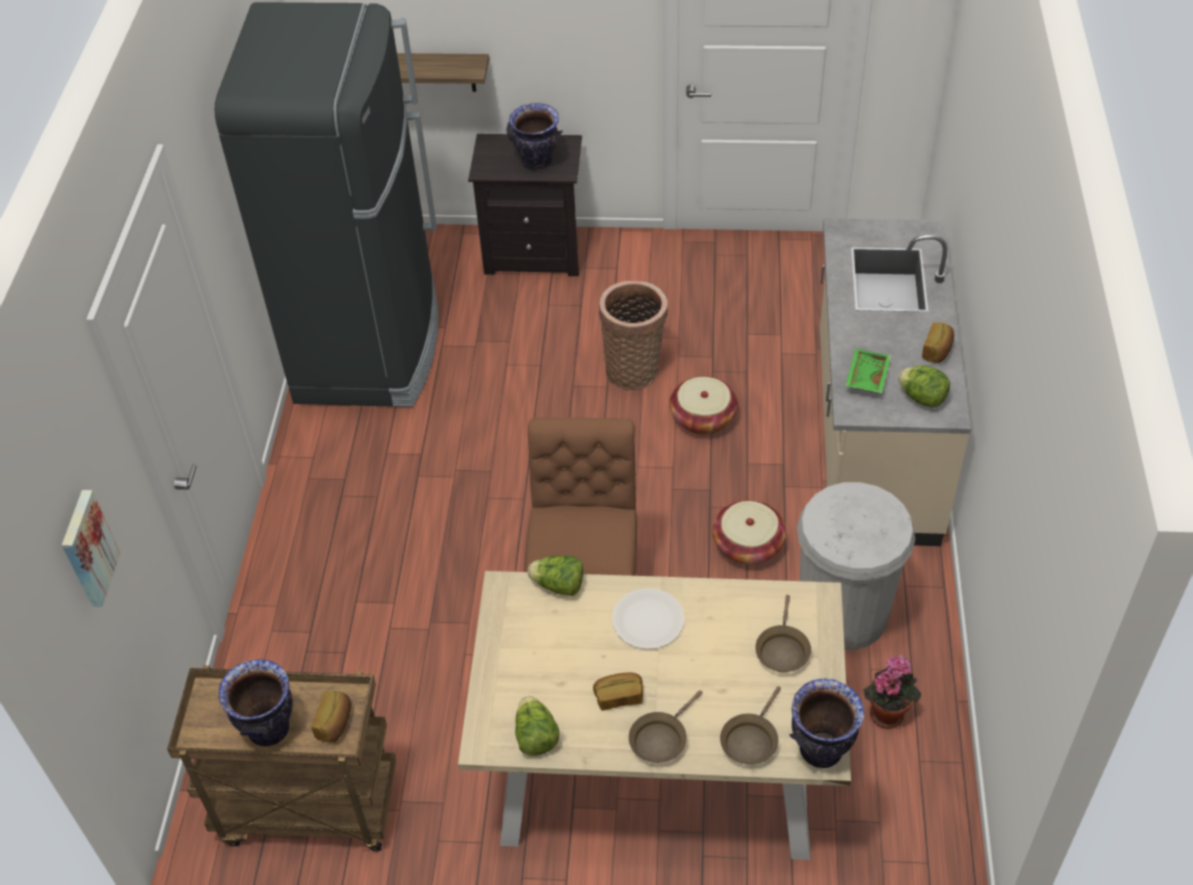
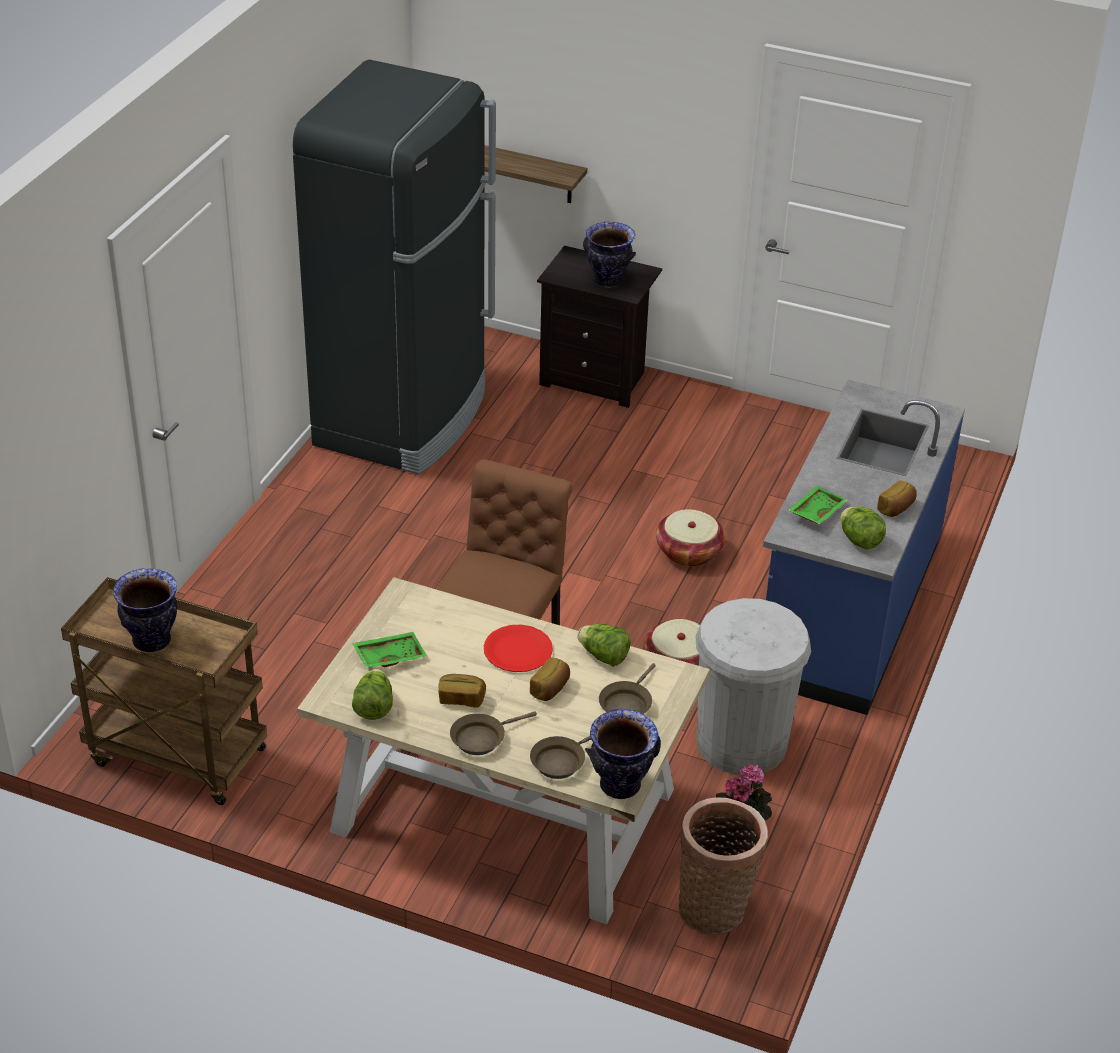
camera: 15 degrees right, 10 degrees down
picture [62,490,120,607] -> none
bread [311,691,351,742] -> bread moved to [530,658,570,701]
lettuce [528,556,583,596] -> lettuce moved to [577,624,631,667]
basket [599,281,668,390] -> basket moved to [679,798,767,935]
white plate [612,588,685,649] -> red plate [484,625,553,672]
beige counter [820,218,971,546] -> blue counter [763,380,965,715]
none -> green tray [352,632,428,668]

